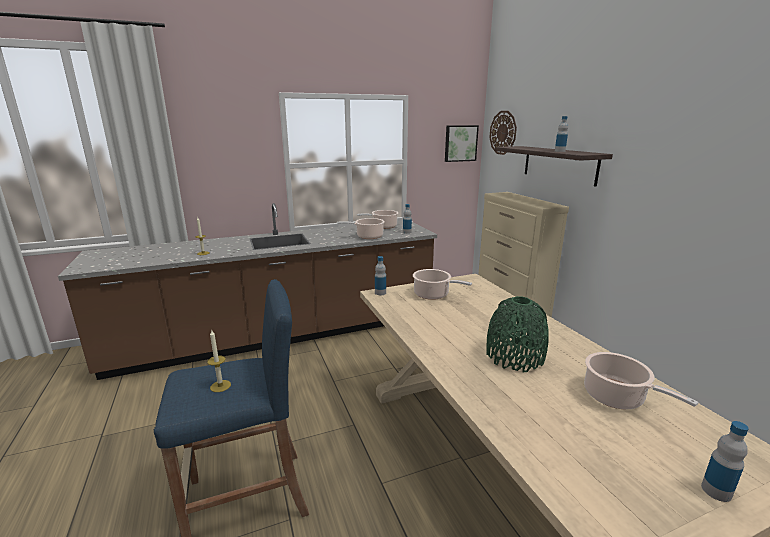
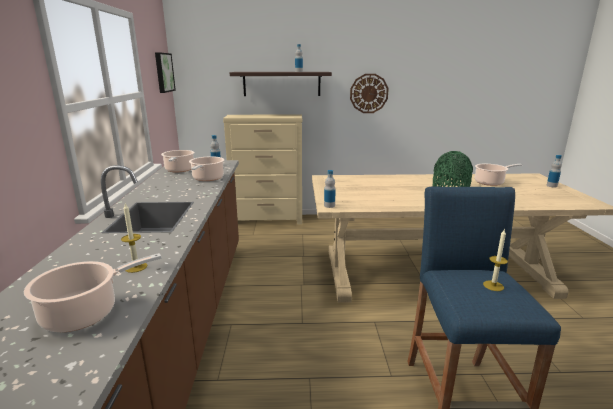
camera: 70 degrees left, 0 degrees up
cooking pot [413,269,472,300] -> cooking pot moved to [24,253,162,332]
wall clock [489,111,517,155] -> wall clock moved to [350,74,389,113]

